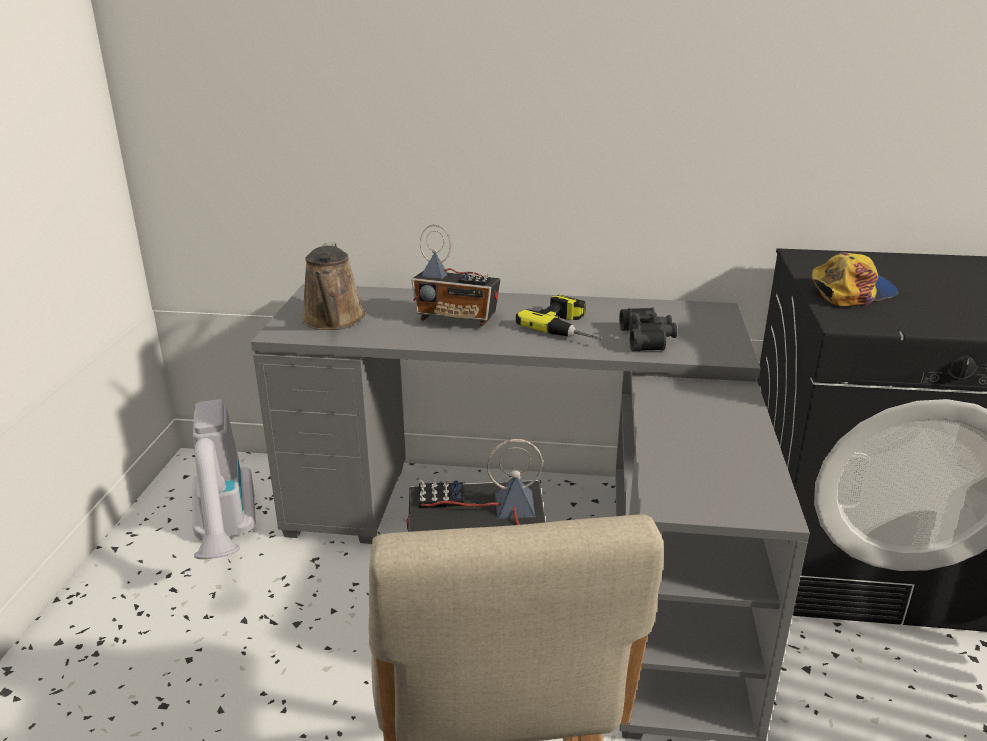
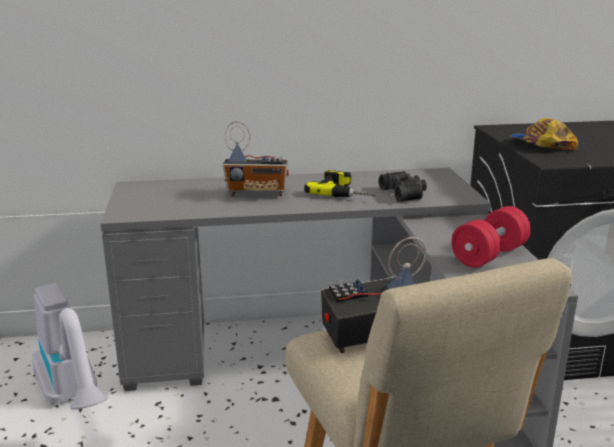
camera: 15 degrees left, 5 degrees down
brown watering can [301,242,365,330] -> none
cap [812,252,898,306] -> cap turned 75 degrees counterclockwise [510,118,578,150]
none -> red dumbbell [451,206,531,268]

